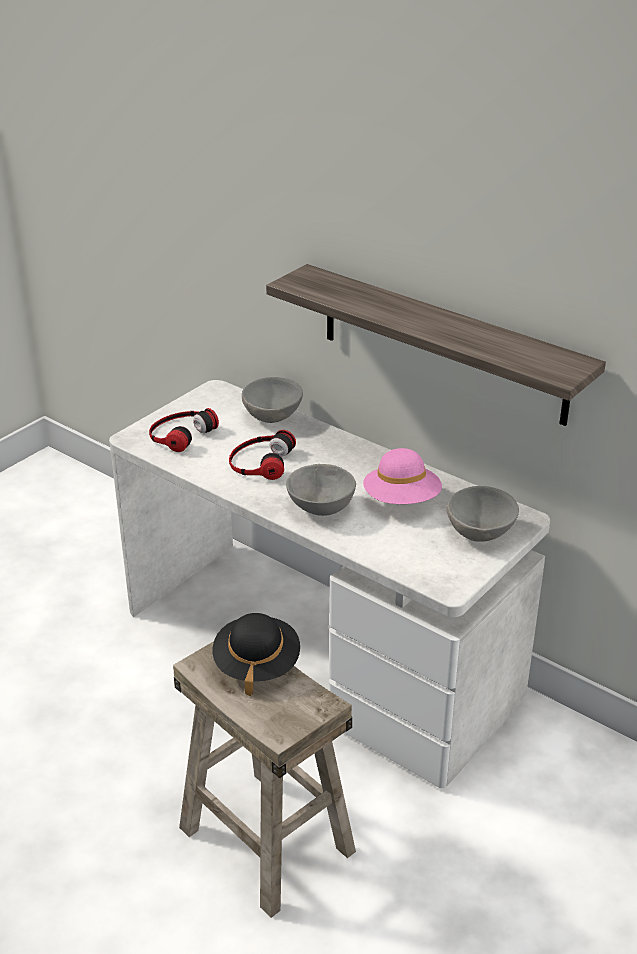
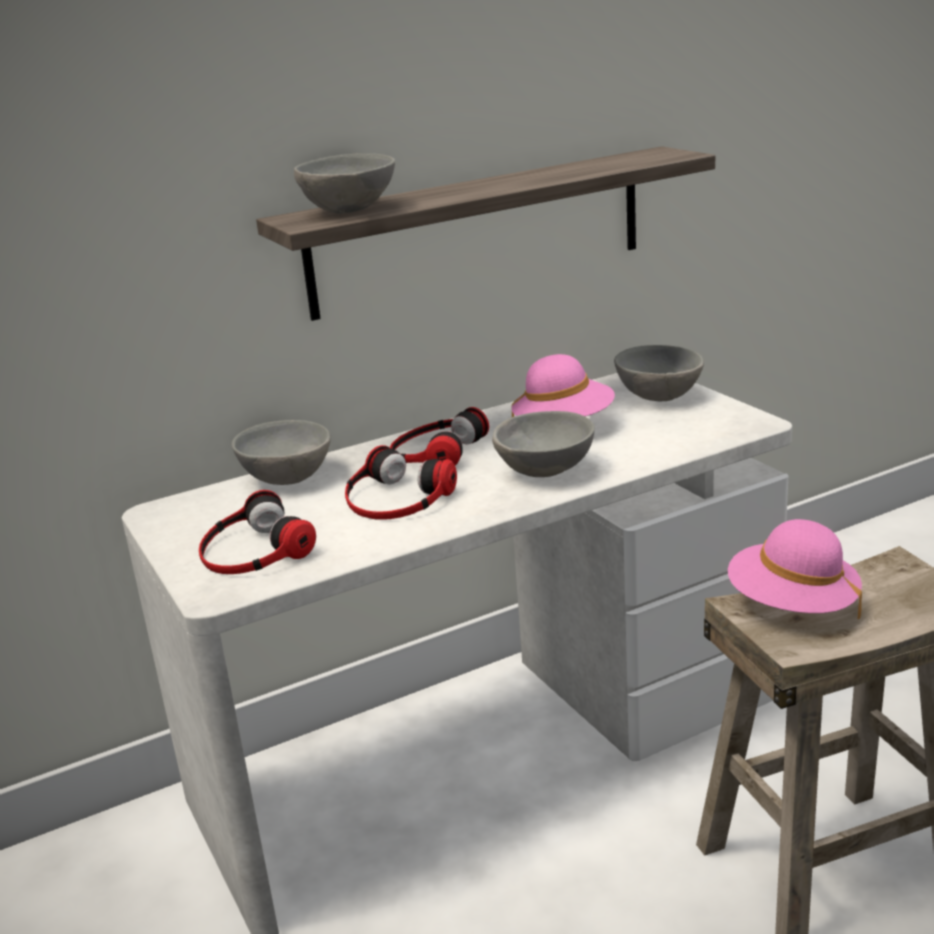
camera: 65 degrees left, 10 degrees down
black hat [213,613,300,696] -> pink hat [728,519,862,619]
none -> grey bowl [294,153,395,214]
none -> headphones [390,407,489,466]

